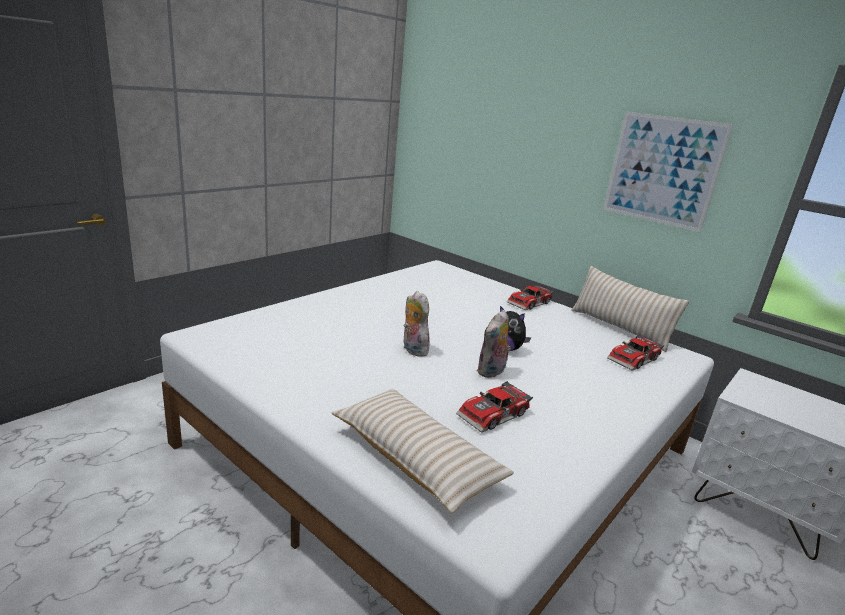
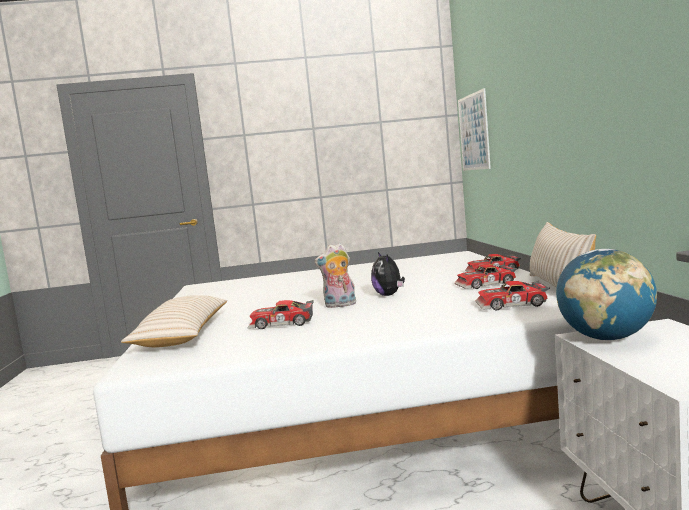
camera: 45 degrees right, 15 degrees down
plush toy [404,291,430,357] -> none
picture [603,112,733,232] -> picture moved to [458,88,491,171]
none -> toy car [454,264,517,289]
none -> globe [556,249,657,340]

